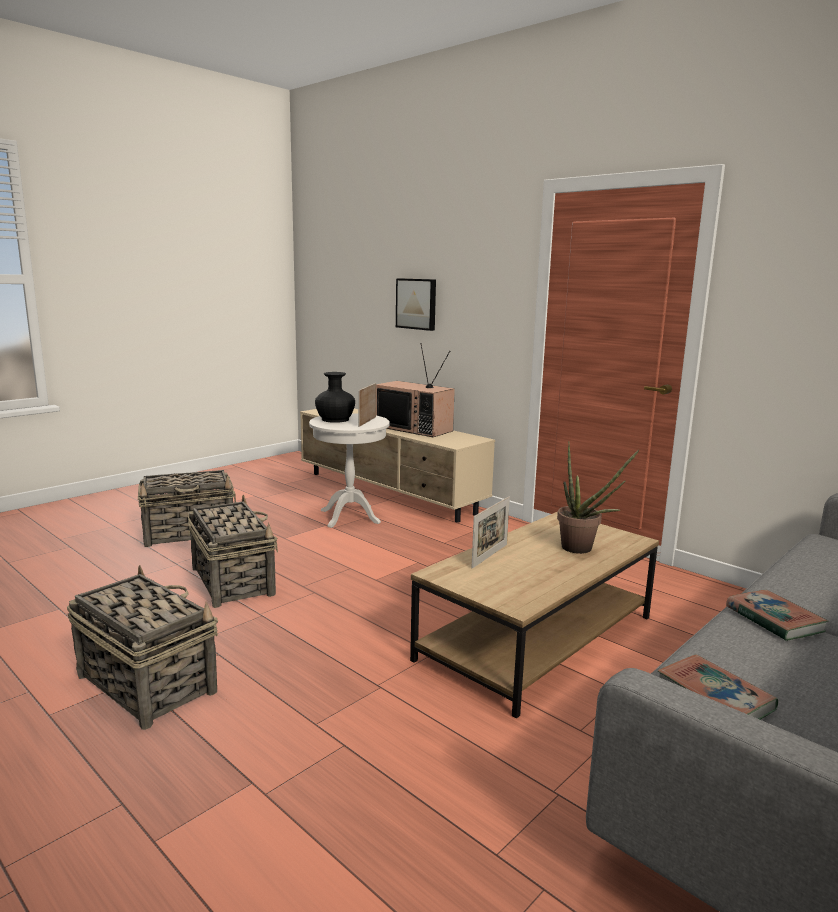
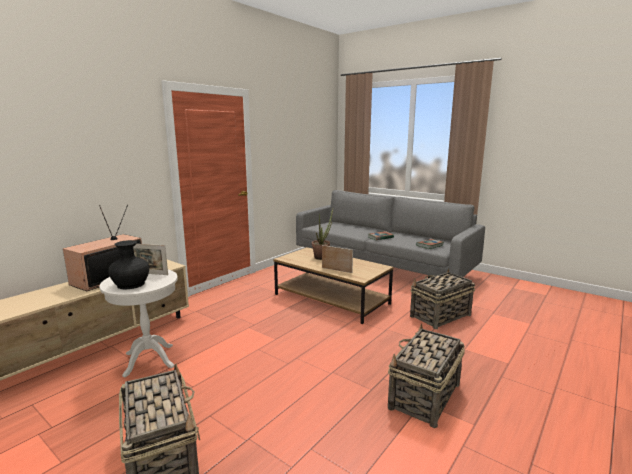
camera: 95 degrees left, 0 degrees up
basket [188,495,278,608] -> basket moved to [410,269,475,329]
picture [396,278,436,331] -> none

